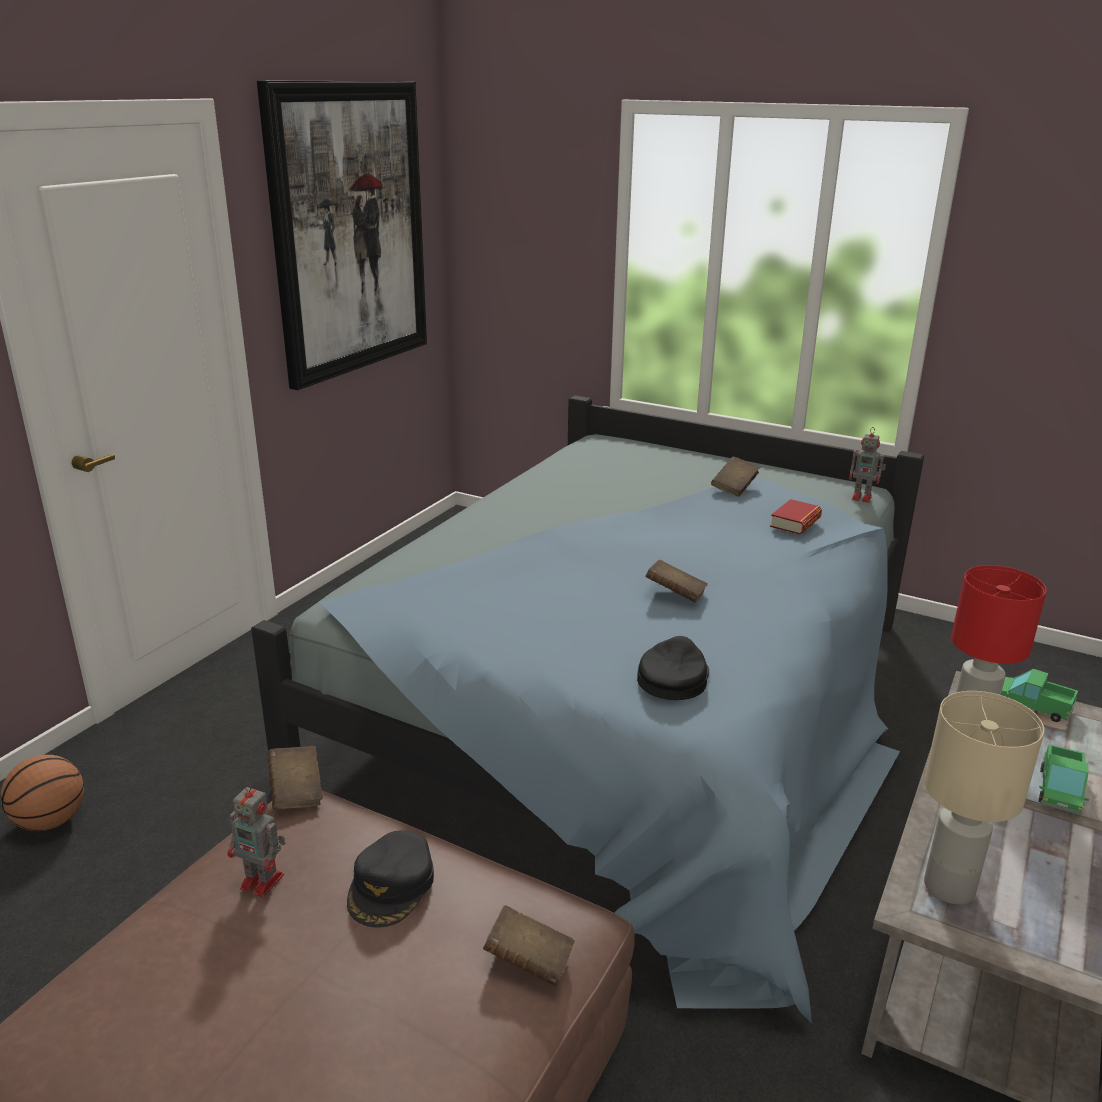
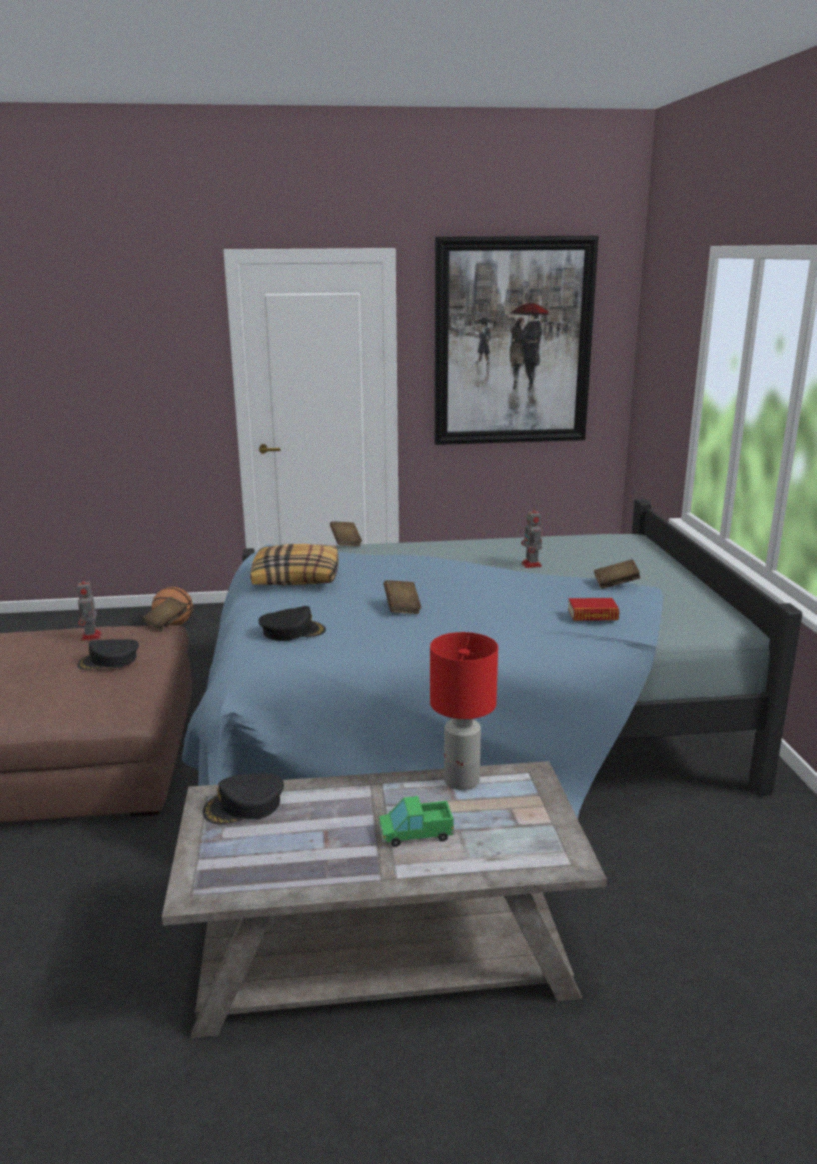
camera: 55 degrees right, 5 degrees down
brown book [483,905,575,987] -> brown book moved to [330,521,362,546]
toy robot [849,427,886,503] -> toy robot moved to [521,505,542,568]
beige table lamp [924,691,1044,904] -> black cap [203,773,284,824]
toy truck [1001,669,1078,722] -> none
none -> pillow [250,544,339,585]

